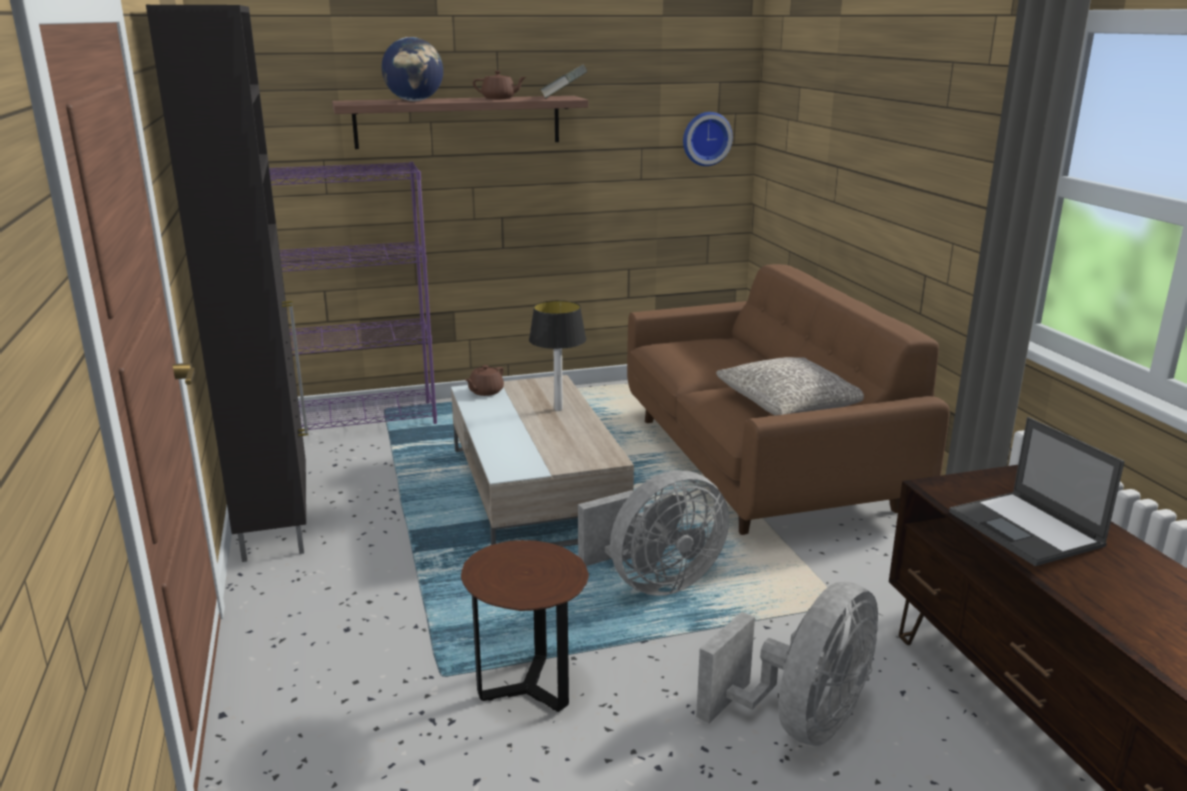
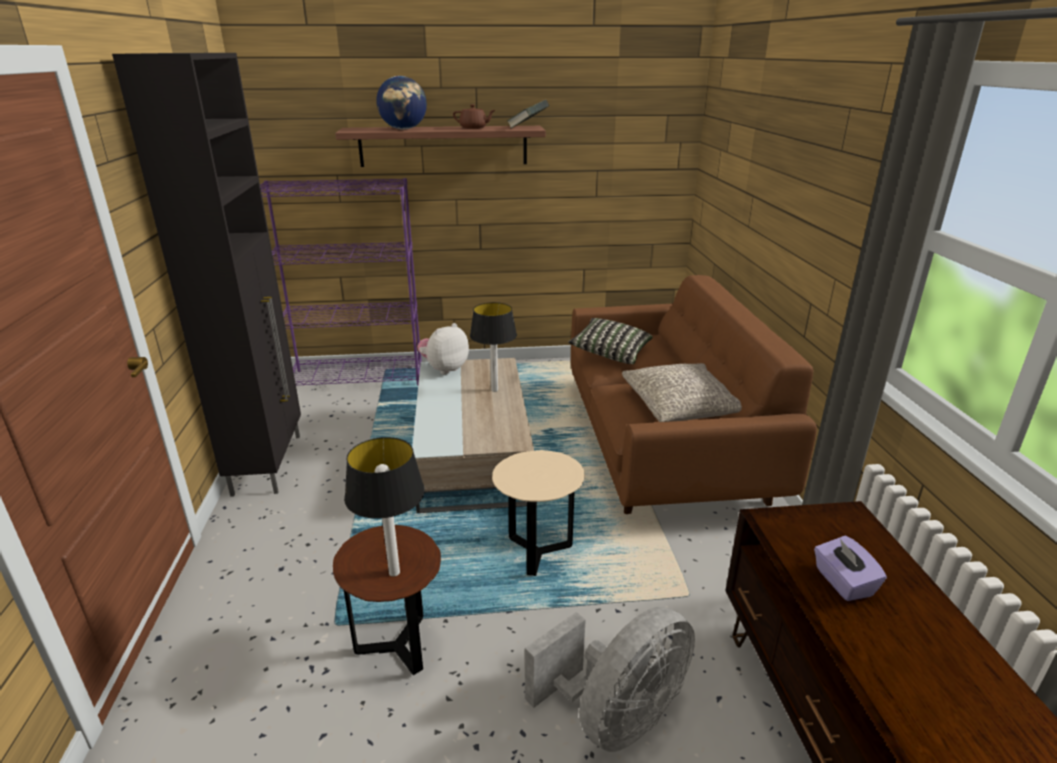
camera: 10 degrees right, 5 degrees up
brown teapot [465,365,504,396] -> plush toy [417,323,469,375]
grey fan [578,471,729,596] -> beige side table [492,450,585,576]
wall clock [683,112,733,166] -> none
laptop [949,417,1125,566] -> purple tissue box [814,536,887,601]
none -> table lamp [344,437,425,577]
none -> pillow [568,318,653,364]

